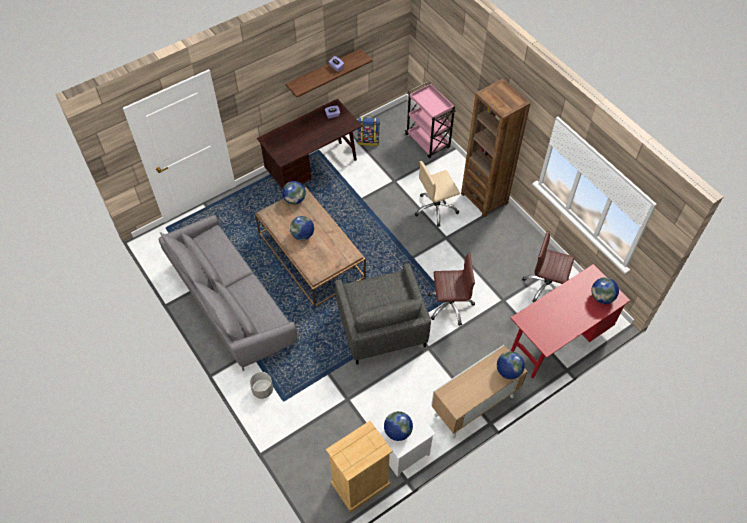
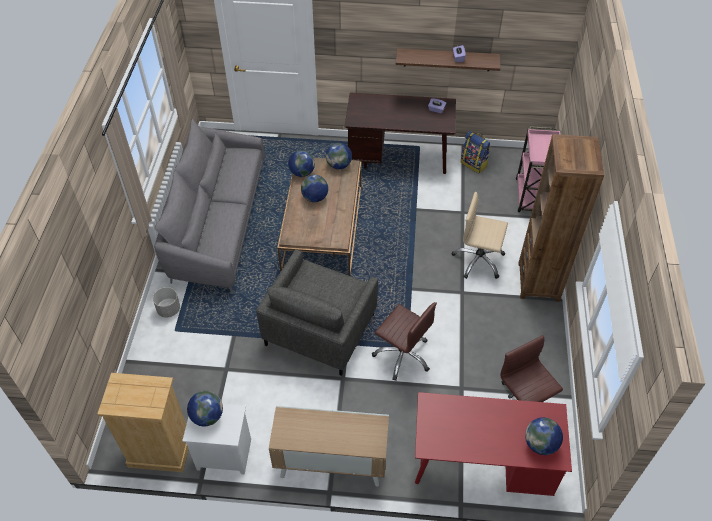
camera: 40 degrees right, 5 degrees down
globe [497,351,525,379] -> globe moved to [288,150,315,177]

